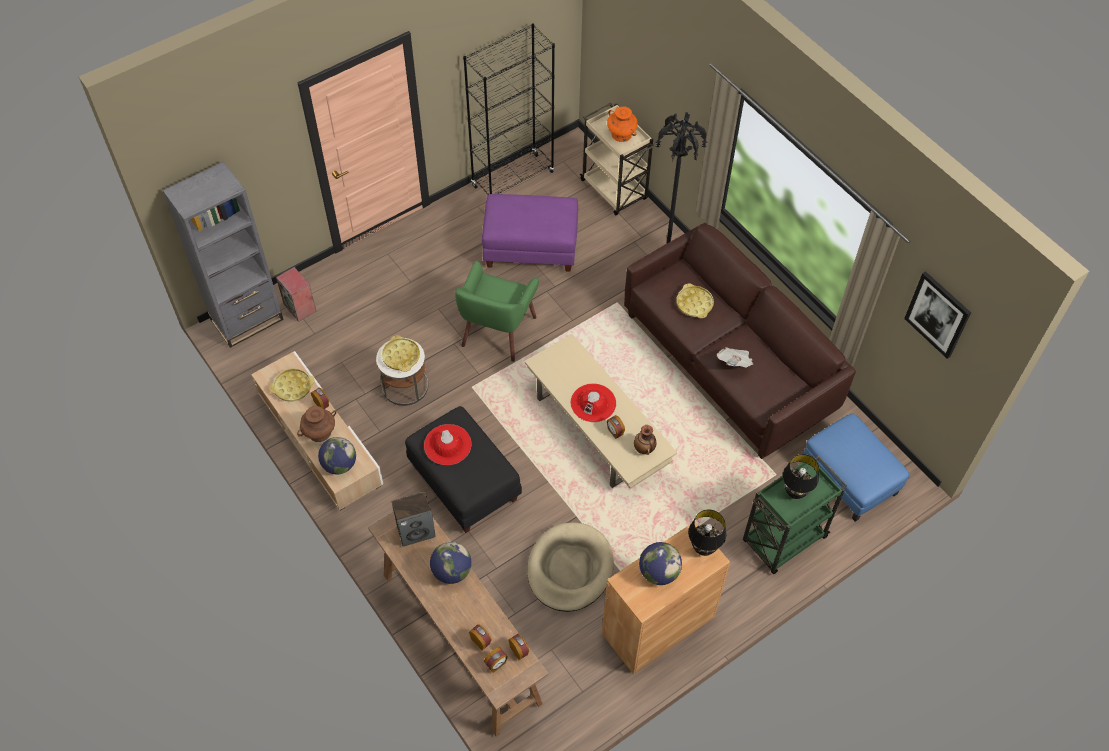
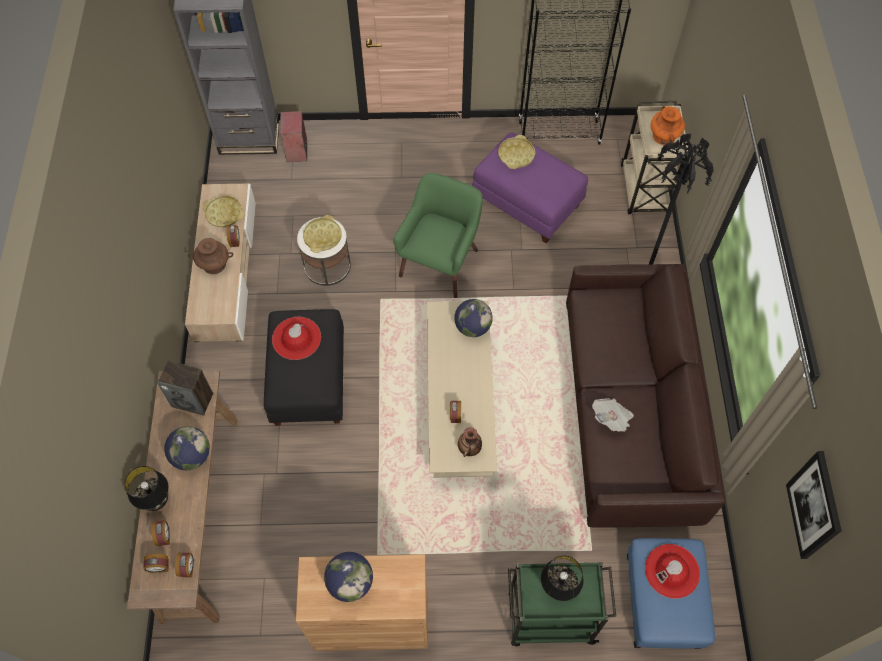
camera: 35 degrees right, 5 degrees up
globe [318,437,356,474] -> globe moved to [454,299,493,337]
green armchair [455,261,539,362] -> green armchair turned 150 degrees clockwise [394,173,483,298]
beige dog bed [527,522,614,612] -> none
red hat [571,383,616,422] -> red hat moved to [645,544,700,599]
yellow tray [676,284,714,318] -> yellow tray moved to [498,135,535,169]
black table lamp [688,510,726,556] -> black table lamp moved to [125,466,169,511]

